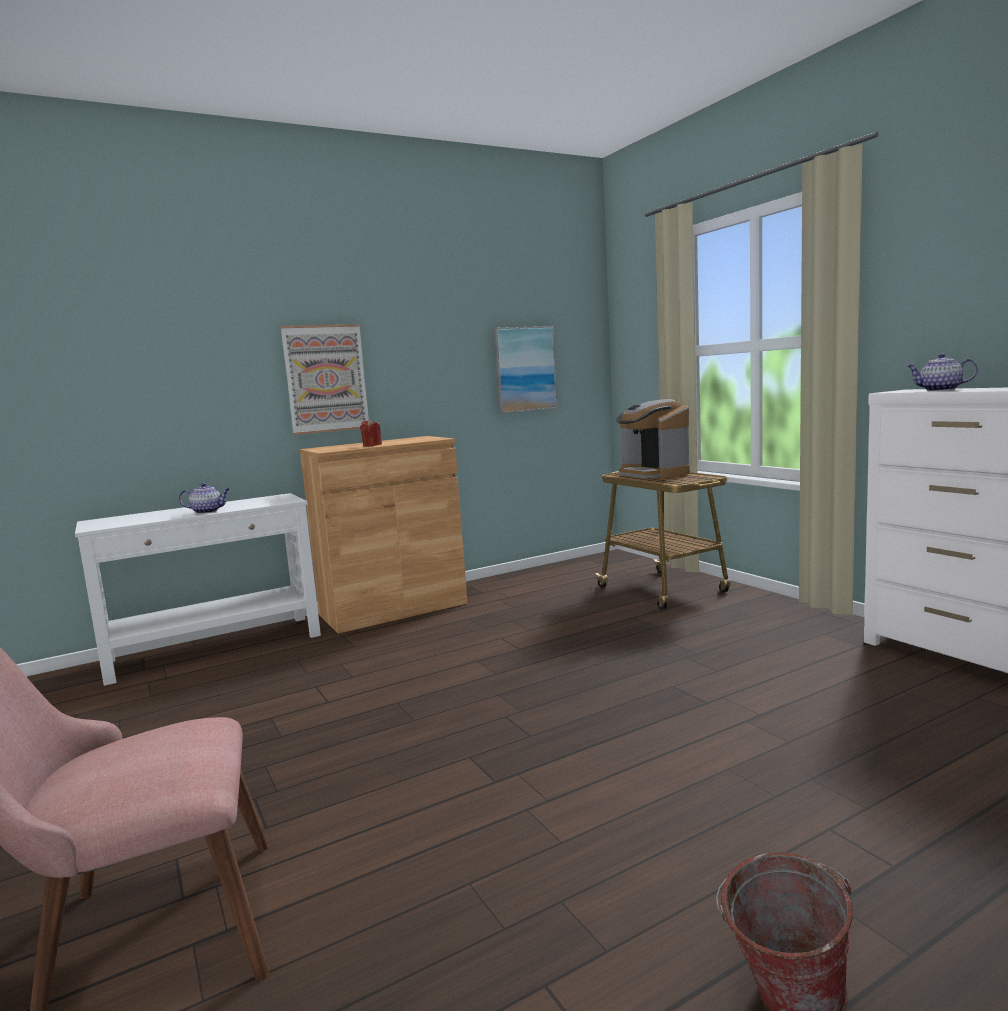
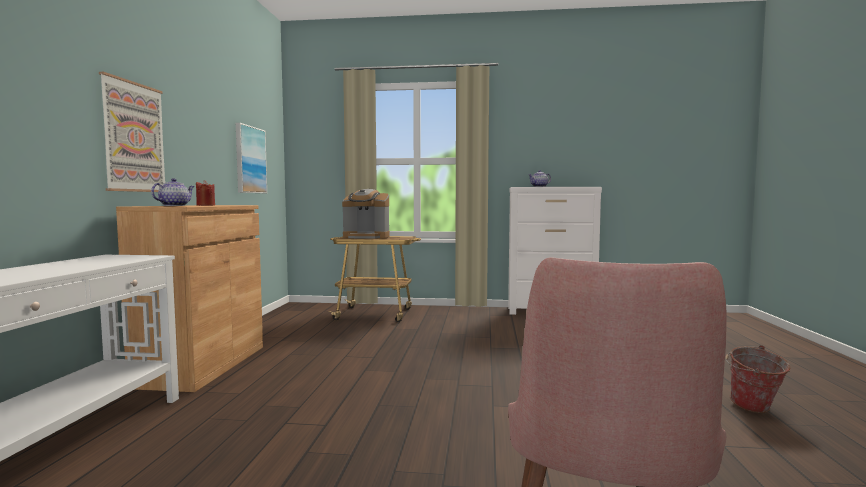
camera: 55 degrees left, 5 degrees down
teapot [179,483,230,514] -> teapot moved to [151,178,195,206]

